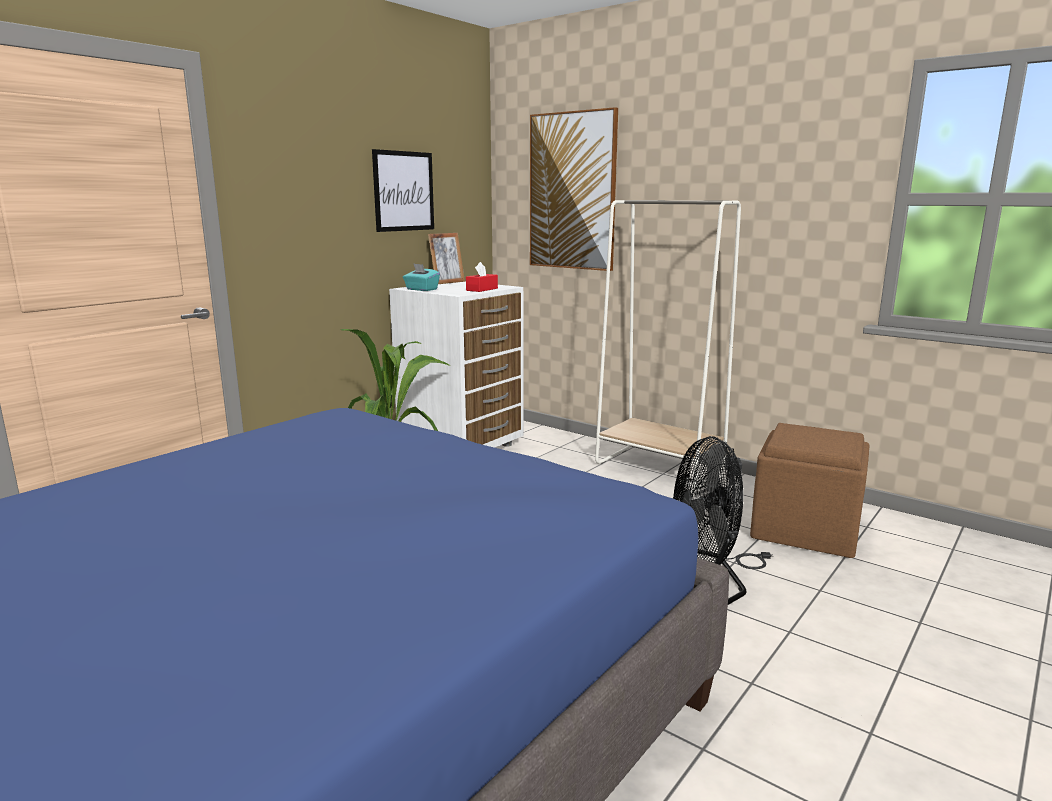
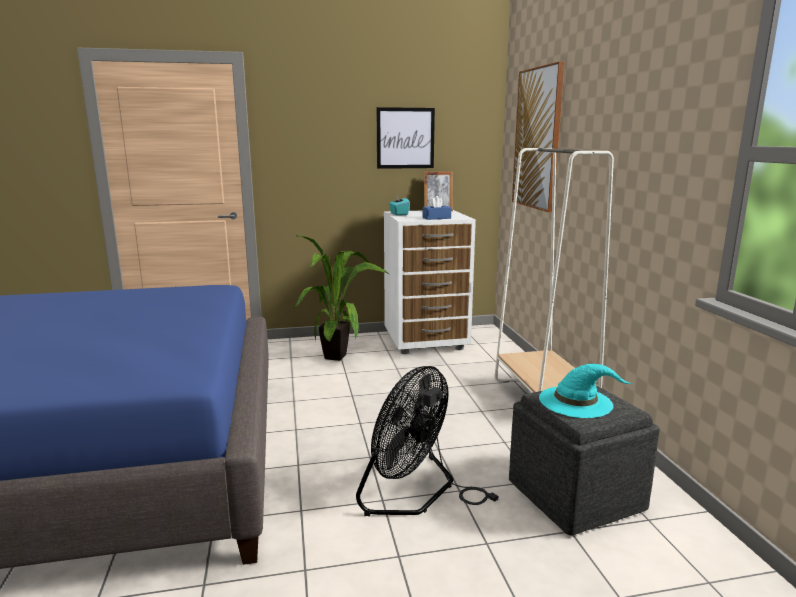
camera: 40 degrees right, 0 degrees up
red tissue box [466,262,498,292] -> blue tissue box [423,196,451,220]
brown ottoman [750,423,870,558] -> grey ottoman [509,385,660,536]
none -> turquoise hat [539,364,632,418]

